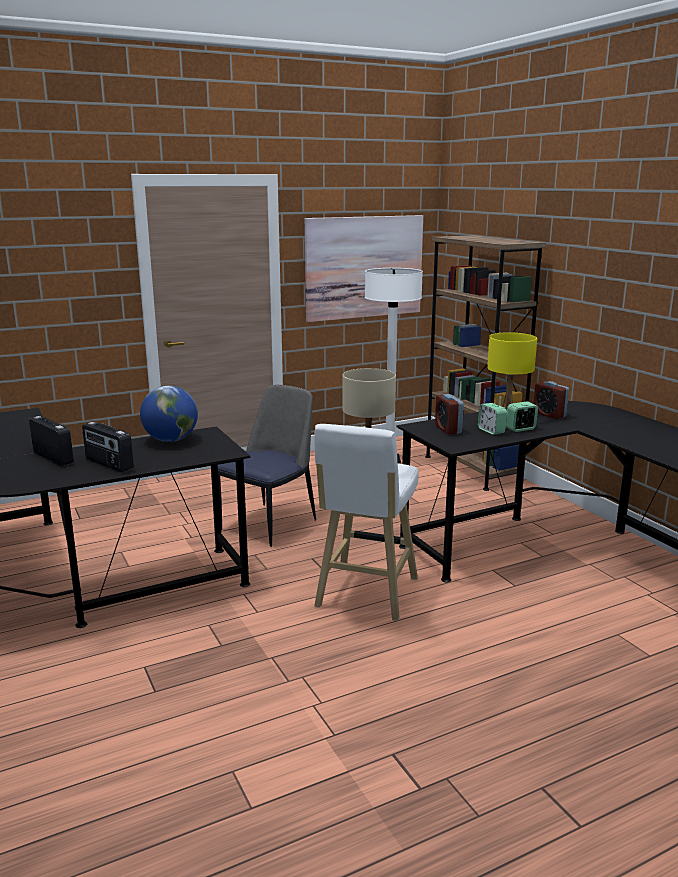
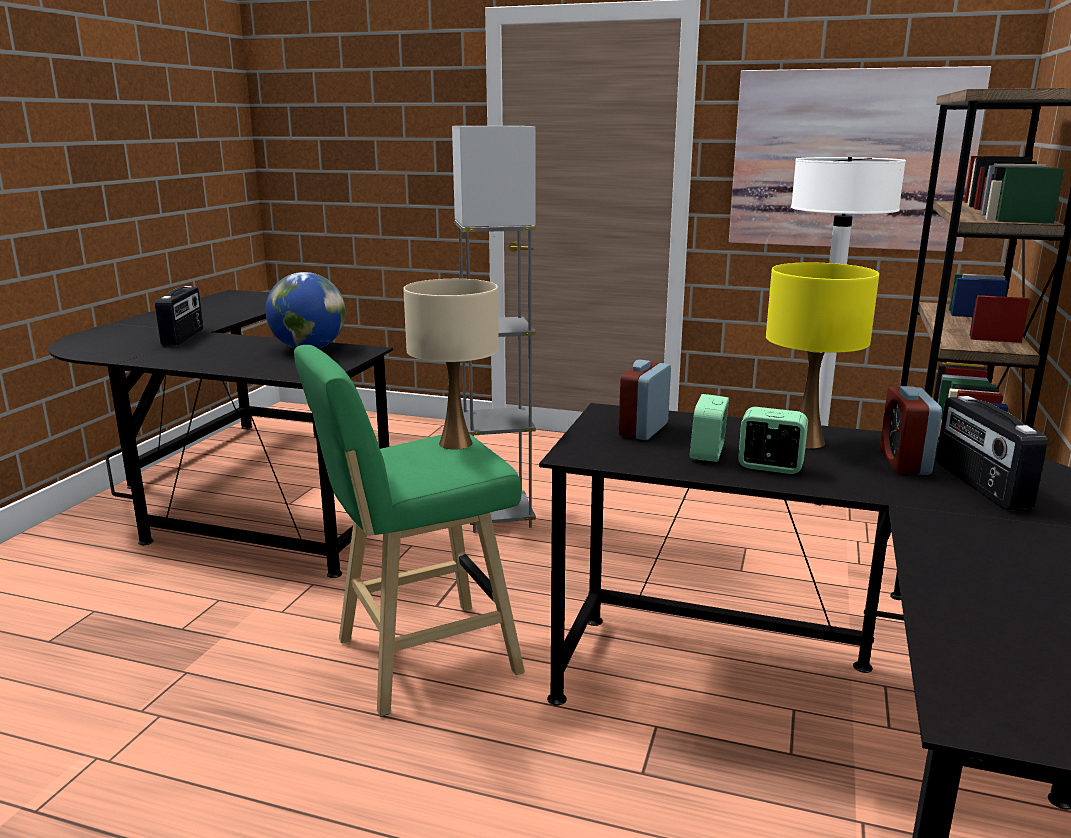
camera: 45 degrees right, 0 degrees up
radio [82,422,134,472] -> radio moved to [936,396,1048,510]
chair [218,385,316,547] -> grey floor lamp [452,126,536,533]
white stool [314,424,419,621] -> green stool [294,345,525,717]

